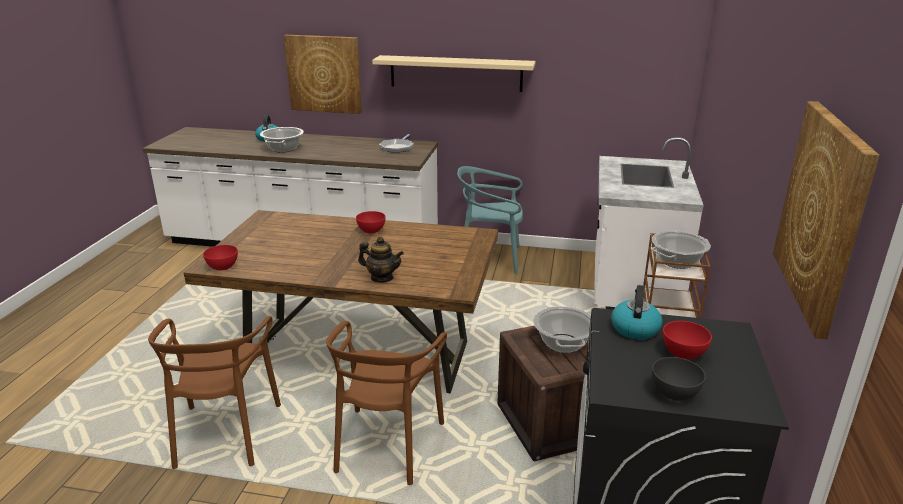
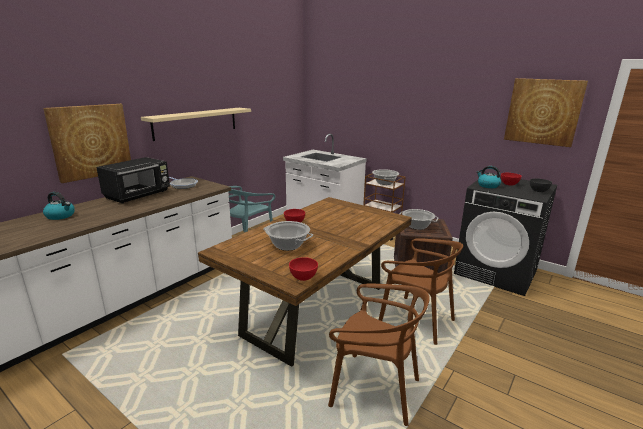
camera: 65 degrees left, 5 degrees down
cooking pot [260,127,304,153] -> cooking pot moved to [263,221,313,251]
teapot [358,237,404,283] -> none
none -> black microwave [96,157,170,204]

